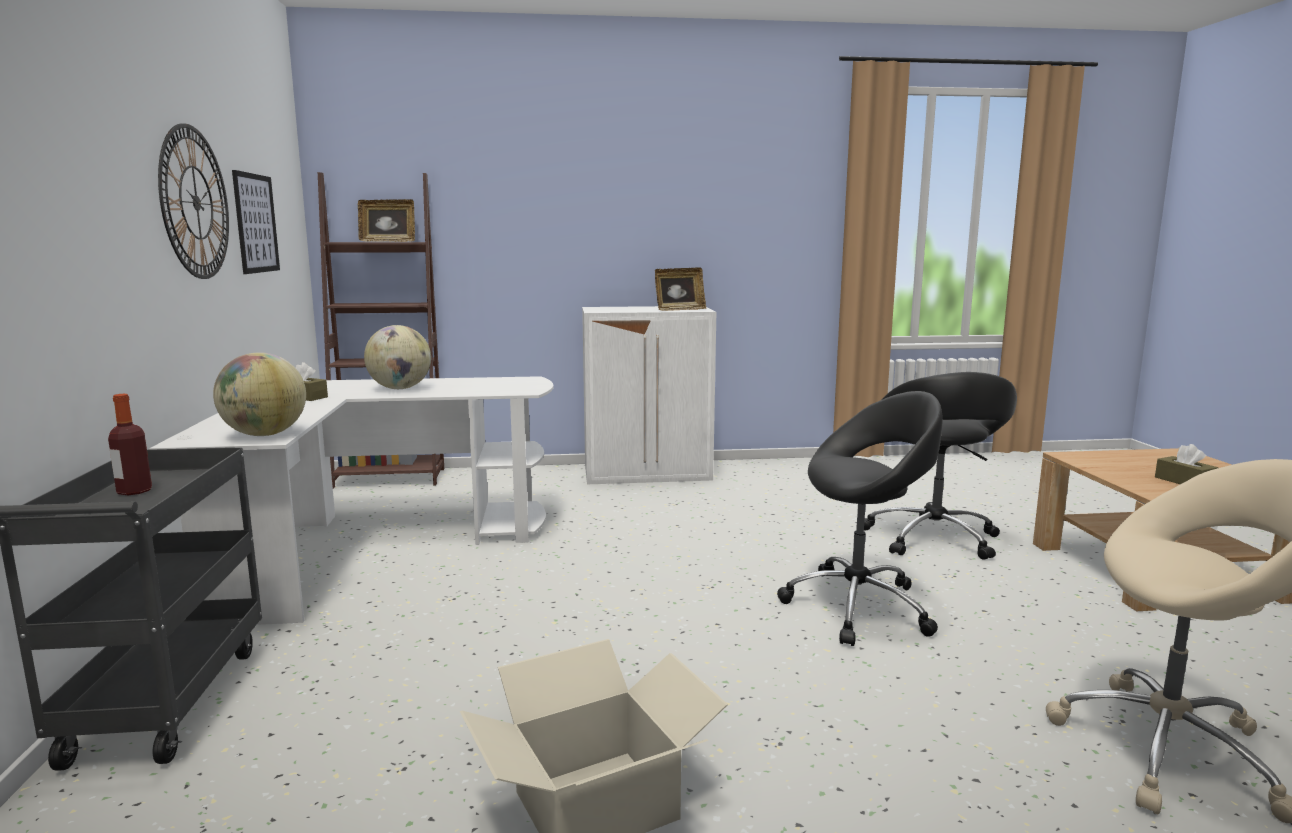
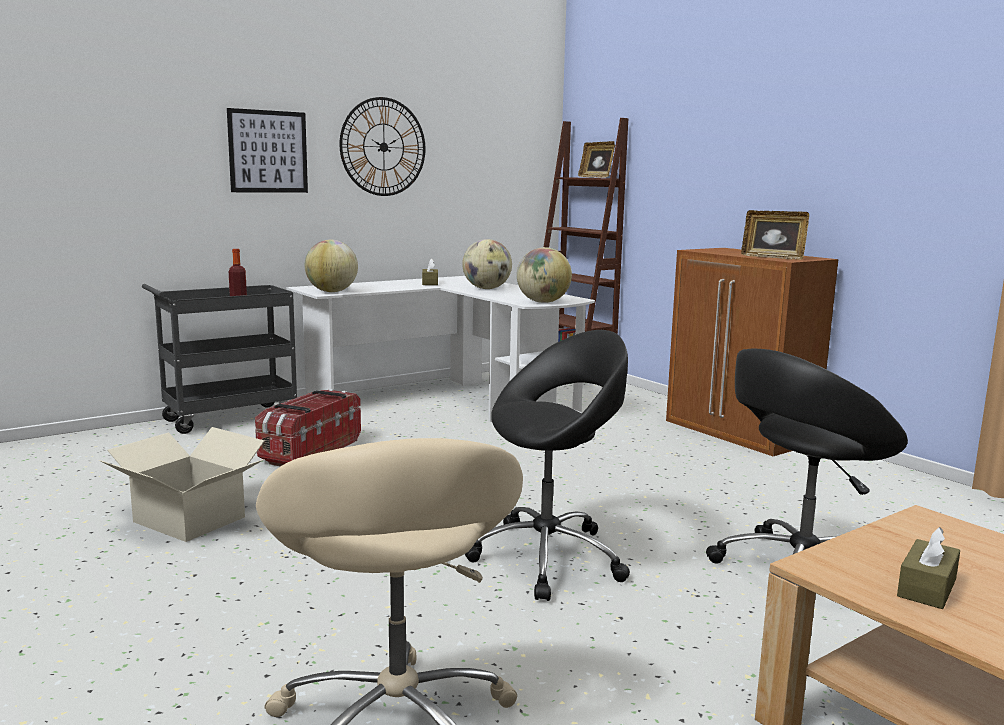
camera: 60 degrees right, 0 degrees up
picture [232,170,280,274] -> picture moved to [227,108,308,193]
white cabinet [582,306,716,484] -> brown cabinet [666,248,839,456]
black office chair [777,391,943,646] -> black office chair turned 75 degrees counterclockwise [465,330,630,601]
none -> storage box [255,389,361,466]
none -> globe [517,247,572,303]

